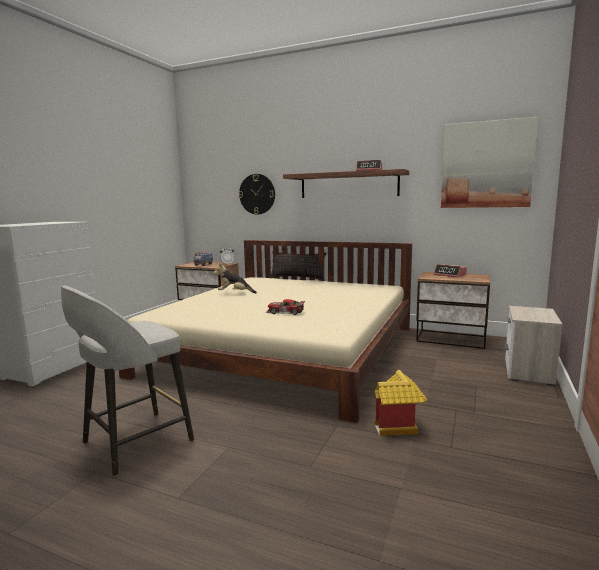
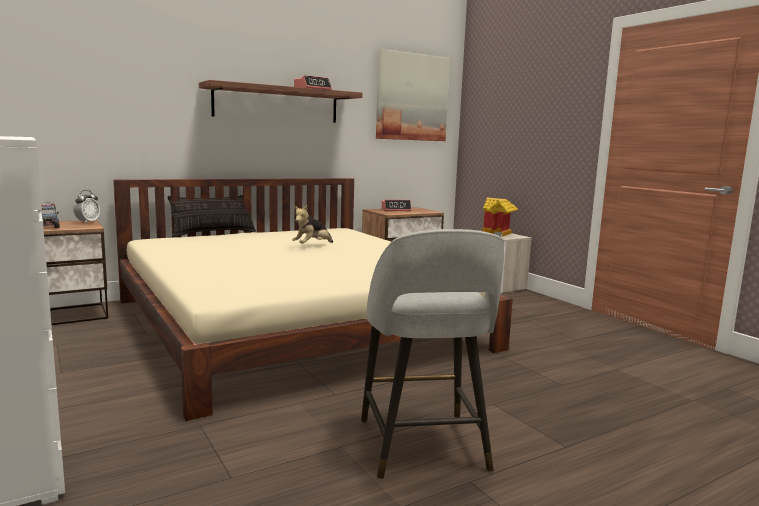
camera: 55 degrees left, 0 degrees up
plush toy [213,263,257,293] -> plush toy moved to [292,206,333,244]
wall clock [239,174,275,215] -> none
toy car [266,299,305,315] -> none
toy house [375,370,427,436] -> toy house moved to [482,198,518,237]

